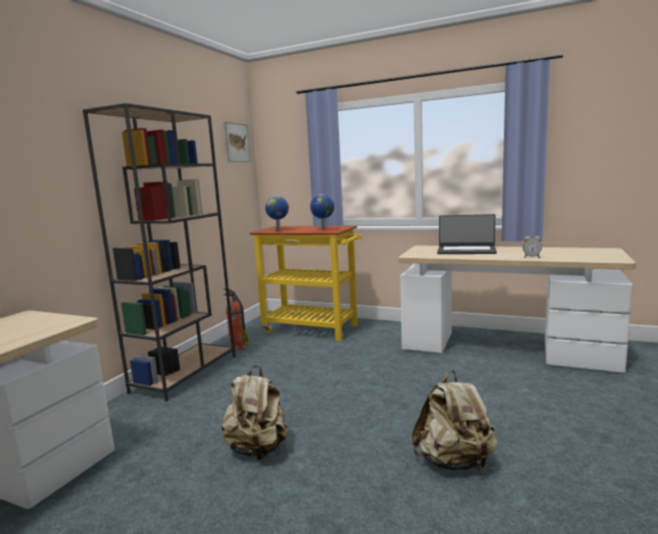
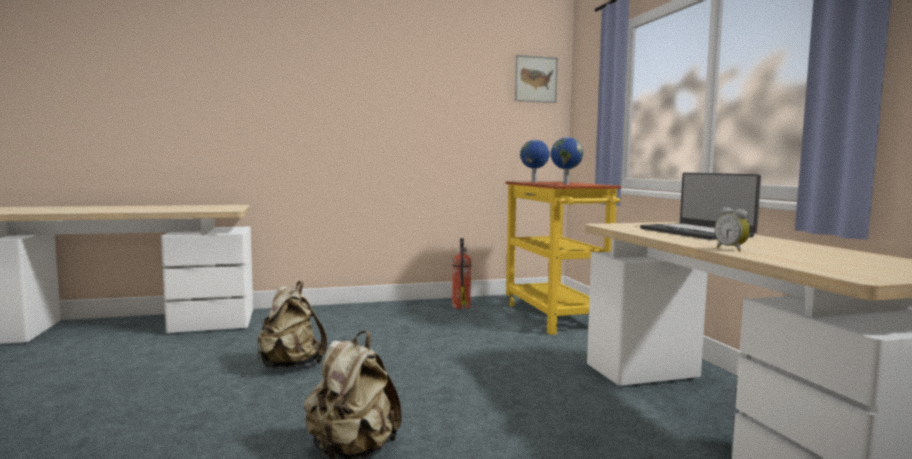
camera: 50 degrees right, 5 degrees down
bookcase [83,103,235,402] -> none

